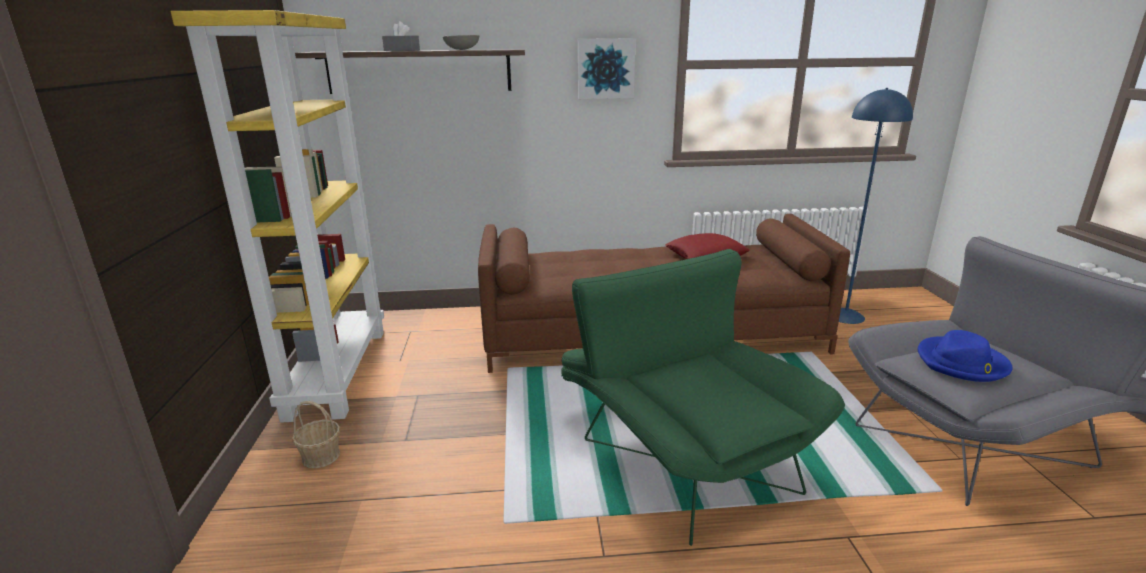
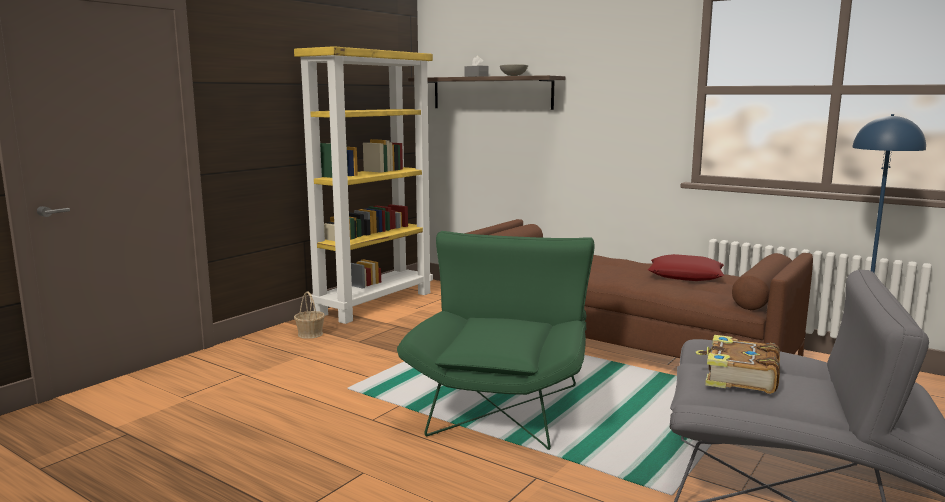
camera: 40 degrees right, 10 degrees down
picture [578,38,635,99] -> none
blue hat [918,330,1012,382] -> book [696,335,780,394]

